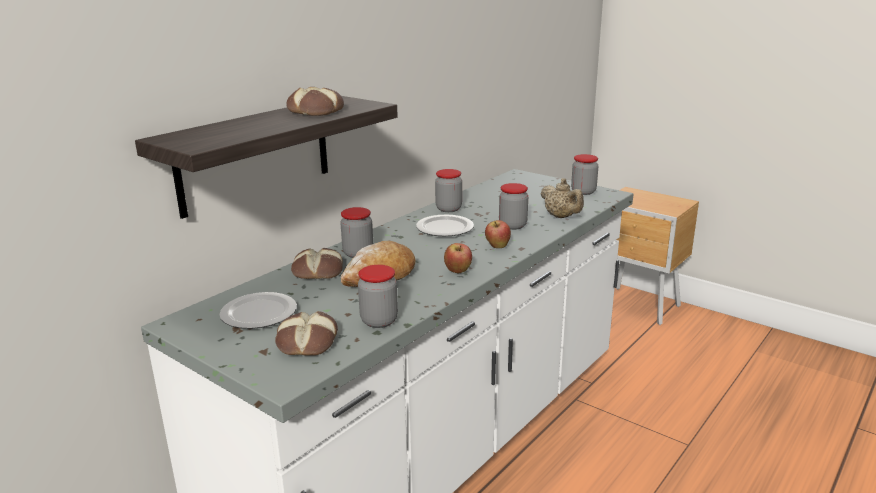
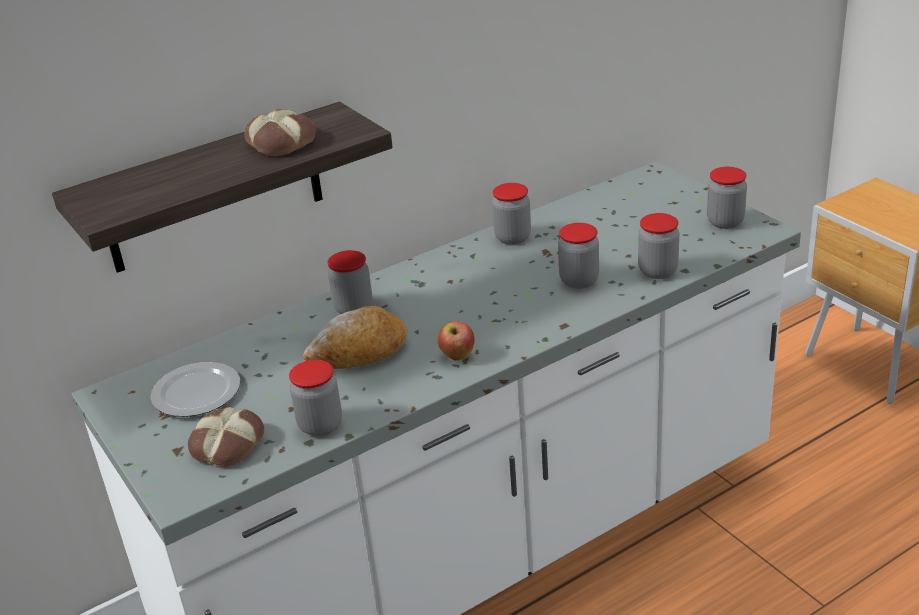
camera: 20 degrees right, 10 degrees up
bread [291,248,343,279] -> none
plate [416,215,474,236] -> none
apple [485,220,511,248] -> none
beige teapot [541,178,584,218] -> jar [638,213,679,279]

